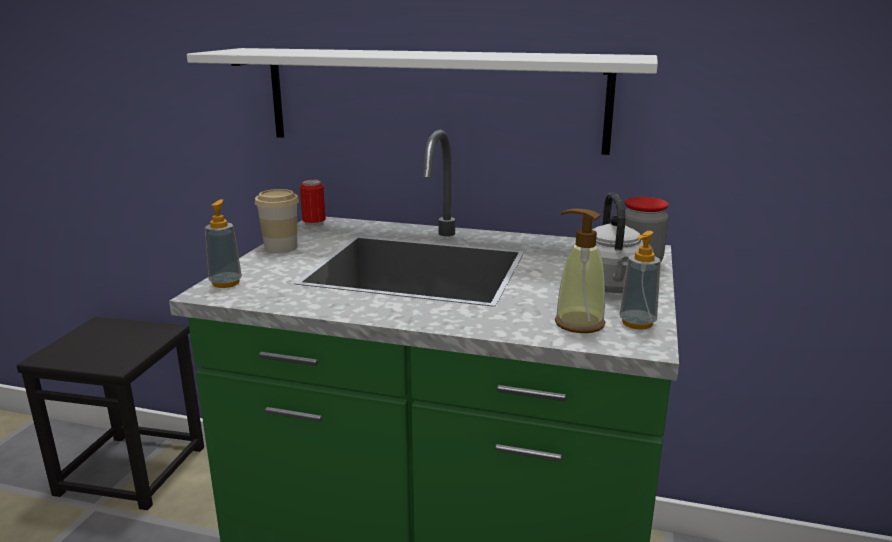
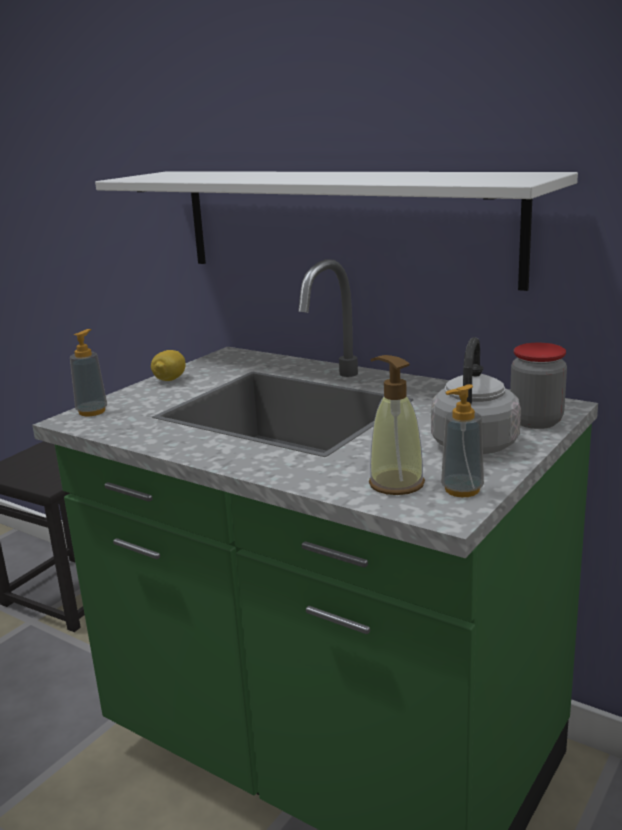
camera: 20 degrees right, 0 degrees up
cup [255,189,299,253] -> lemon [151,350,186,381]
can [300,180,326,227] -> none

